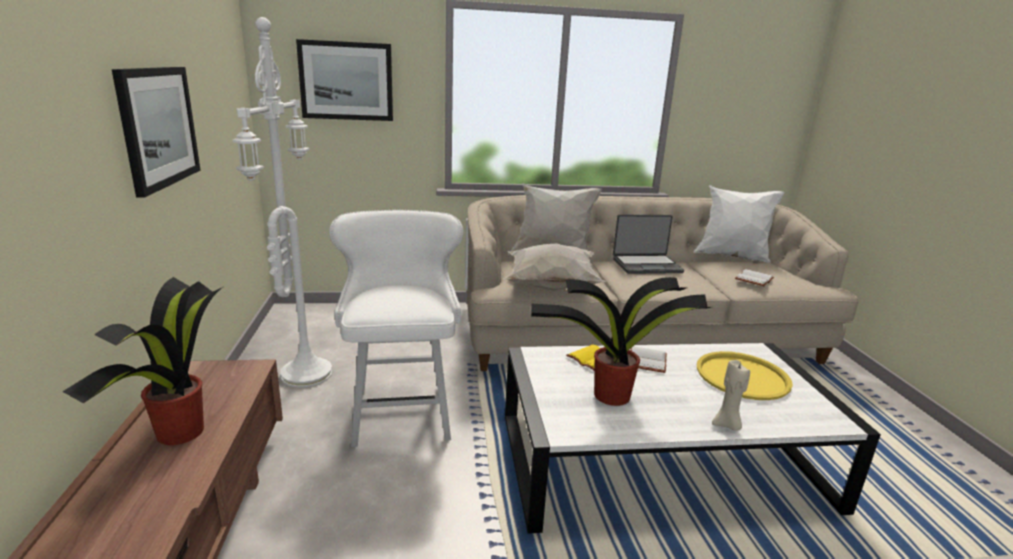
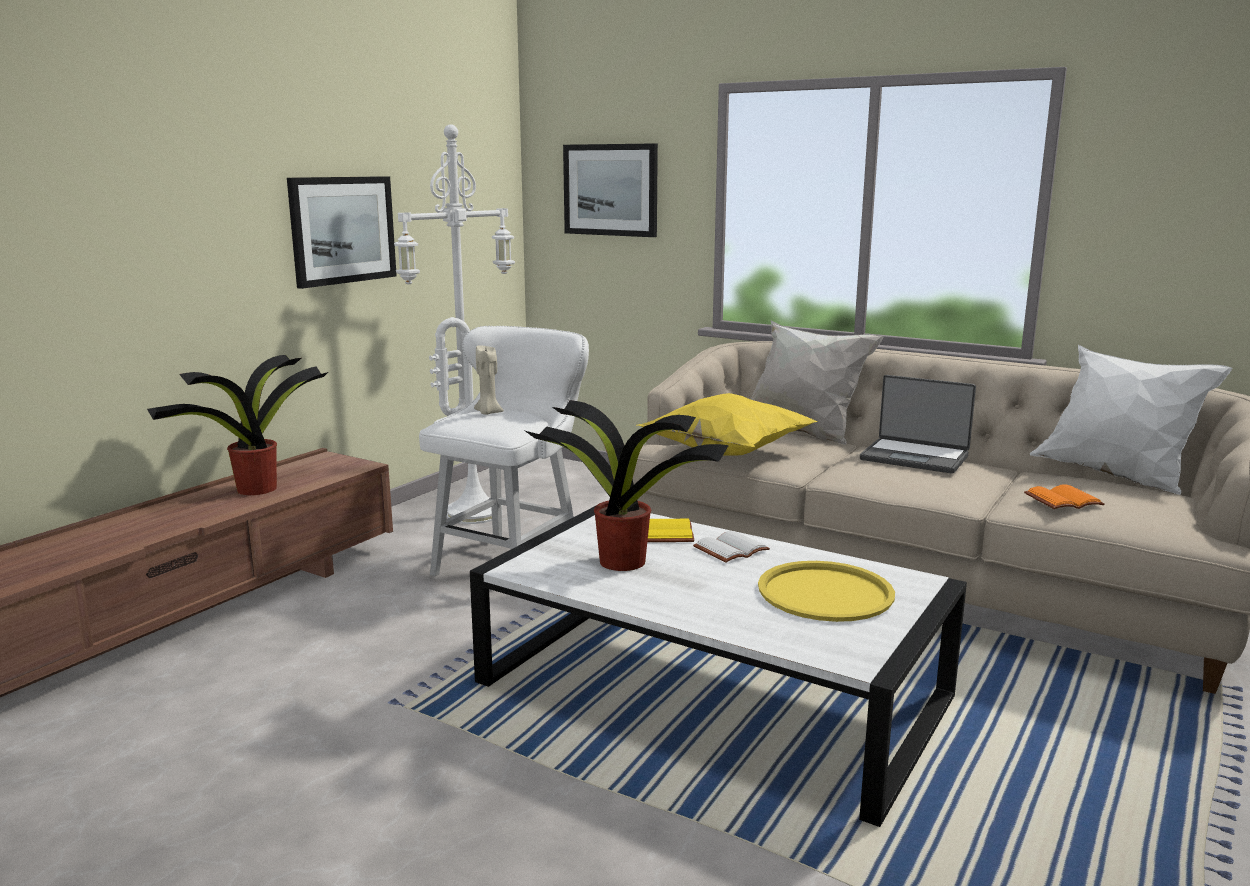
camera: 40 degrees right, 5 degrees down
white pillow [503,243,606,291] -> yellow pillow [638,393,818,455]
beige candle [712,360,750,431] -> beige candle moved to [474,345,504,415]
white book [735,269,774,286] -> orange book [1024,484,1104,509]

